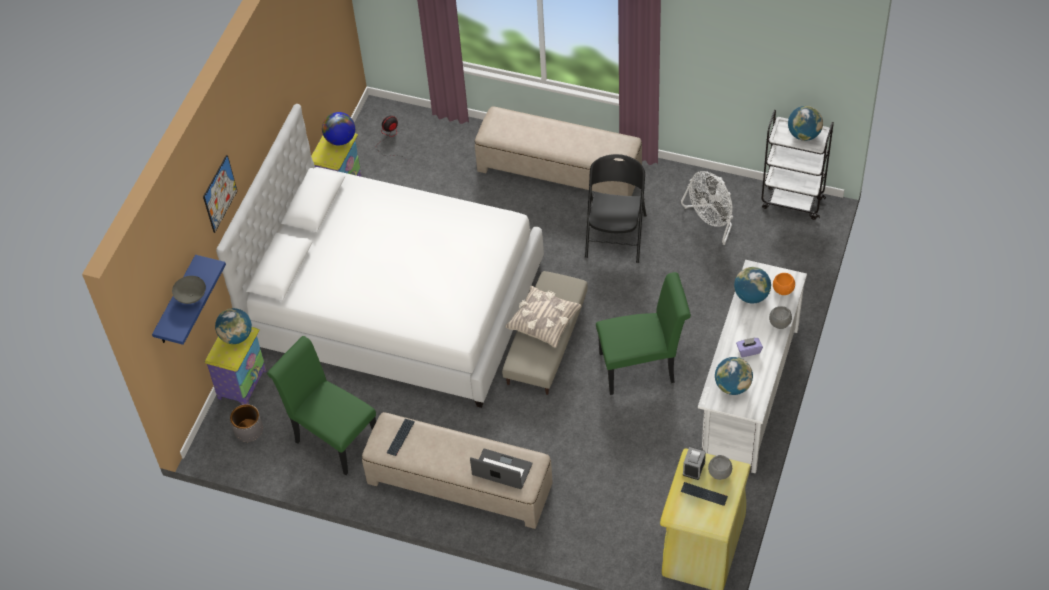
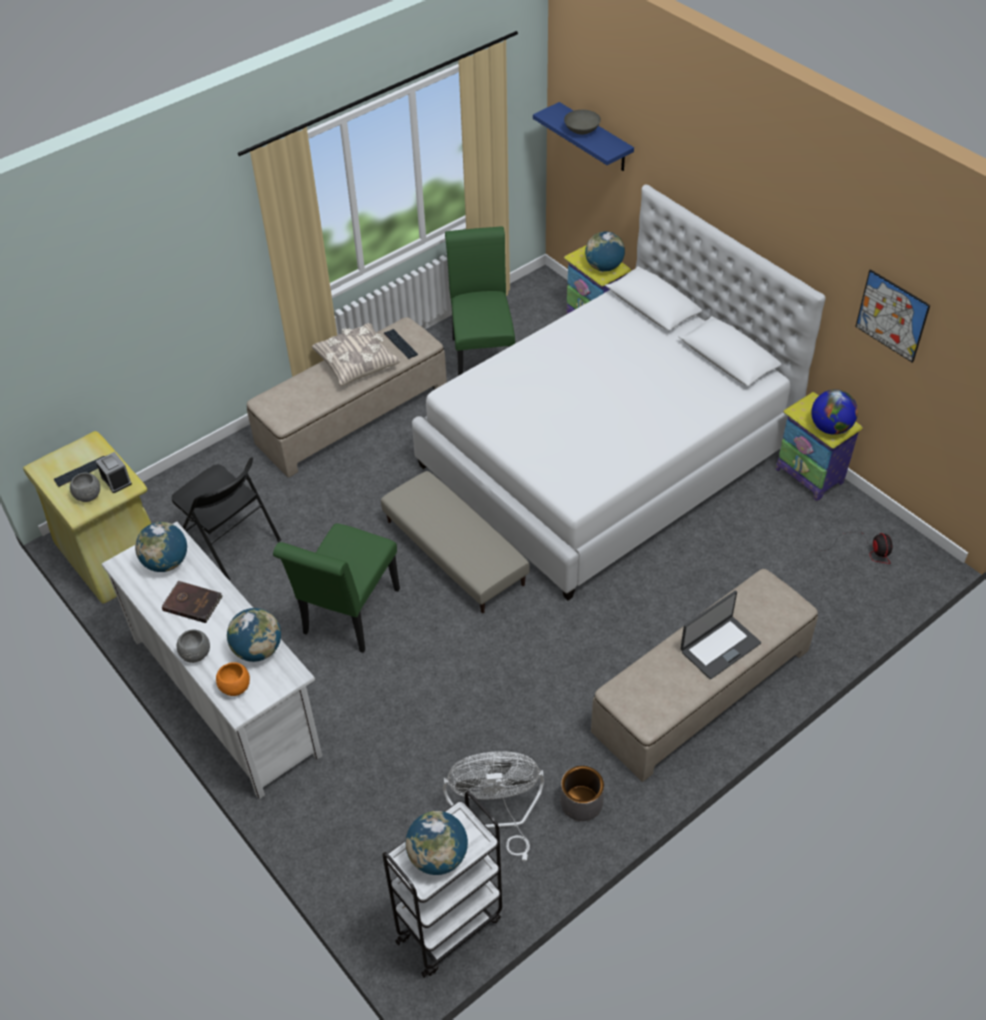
camera: 120 degrees right, 5 degrees down
picture [203,154,237,233] -> picture moved to [855,269,930,363]
grey planter [230,404,263,442] -> grey planter moved to [560,766,604,821]
green chair [267,336,376,475] -> green chair turned 75 degrees counterclockwise [445,226,515,376]
laptop [470,449,532,489] -> laptop moved to [680,591,761,679]
beige pillow [506,286,581,348] -> beige pillow moved to [312,323,400,386]
black chair [585,154,647,263] -> black chair moved to [172,457,281,581]
purple tissue box [736,338,763,357] -> brown book [162,581,223,623]

